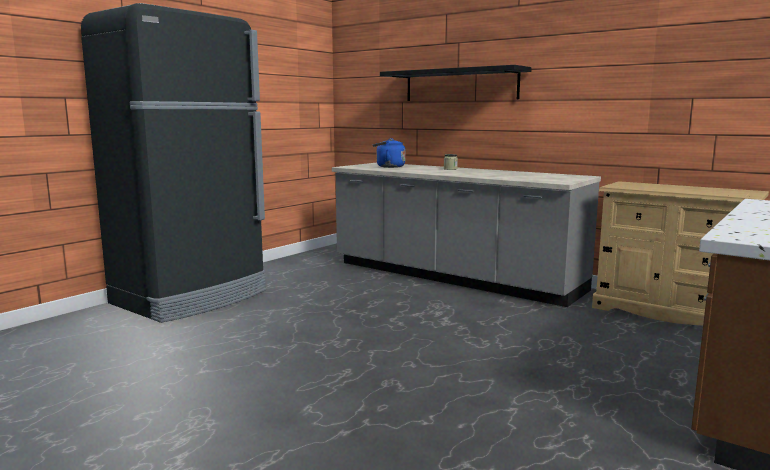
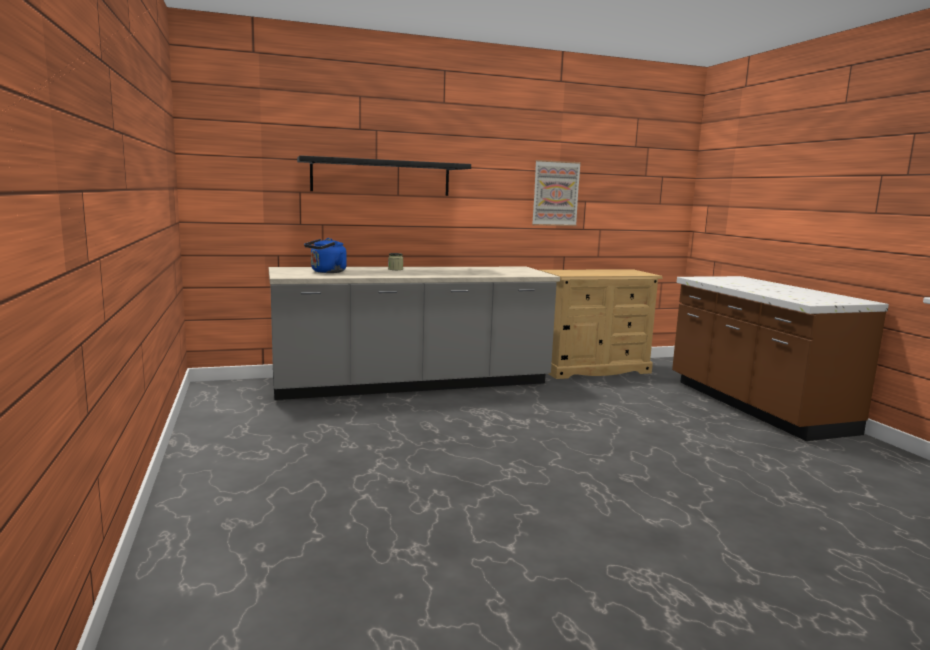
camera: 55 degrees left, 0 degrees up
black fridge [81,3,266,323] -> none
none -> picture [532,160,581,226]

